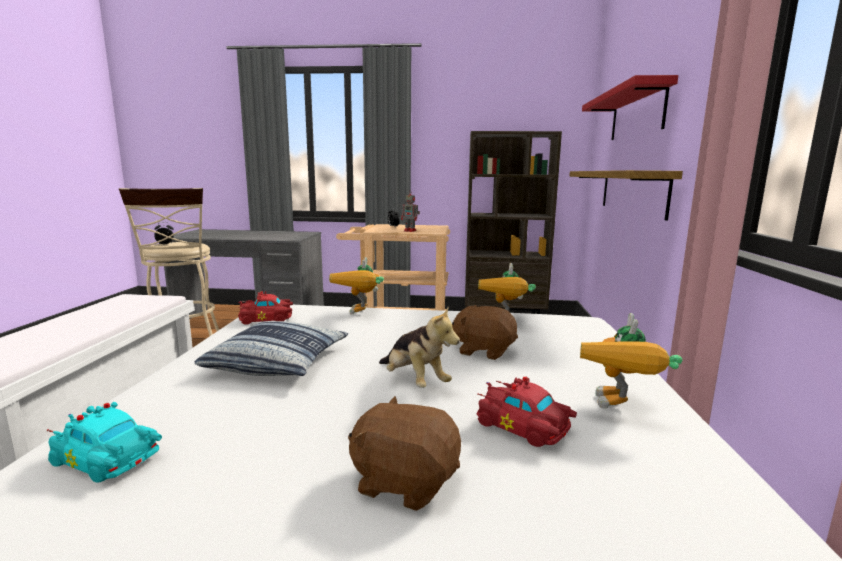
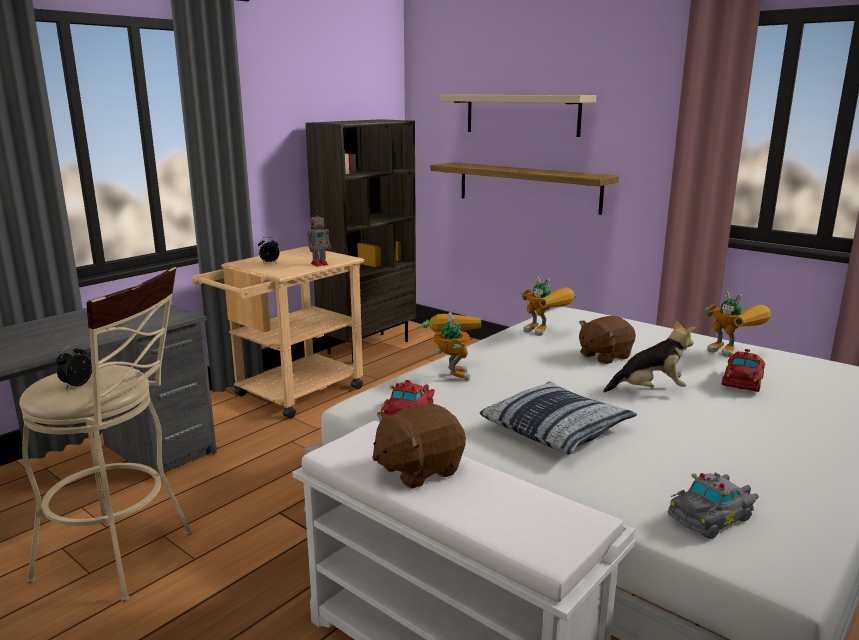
camera: 55 degrees left, 5 degrees up
turquoise toy car [47,402,162,483] -> grey toy car [668,473,759,539]
toy robot [329,257,384,315] -> toy robot turned 135 degrees counterclockwise [422,312,481,381]
brown plush toy [348,396,461,511] -> brown plush toy moved to [372,403,466,489]
red toy car [477,376,577,447] -> red toy car turned 45 degrees counterclockwise [722,349,765,392]
red shelf [582,75,678,140] -> beige shelf [440,95,596,137]

